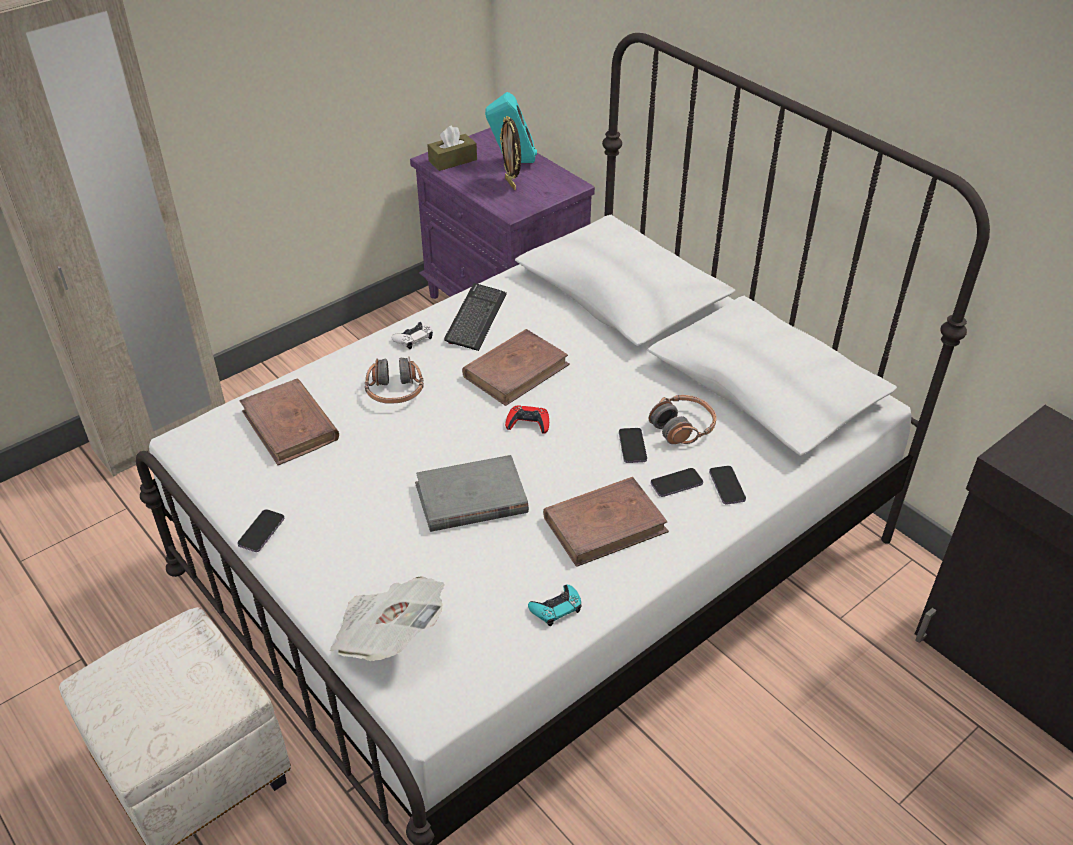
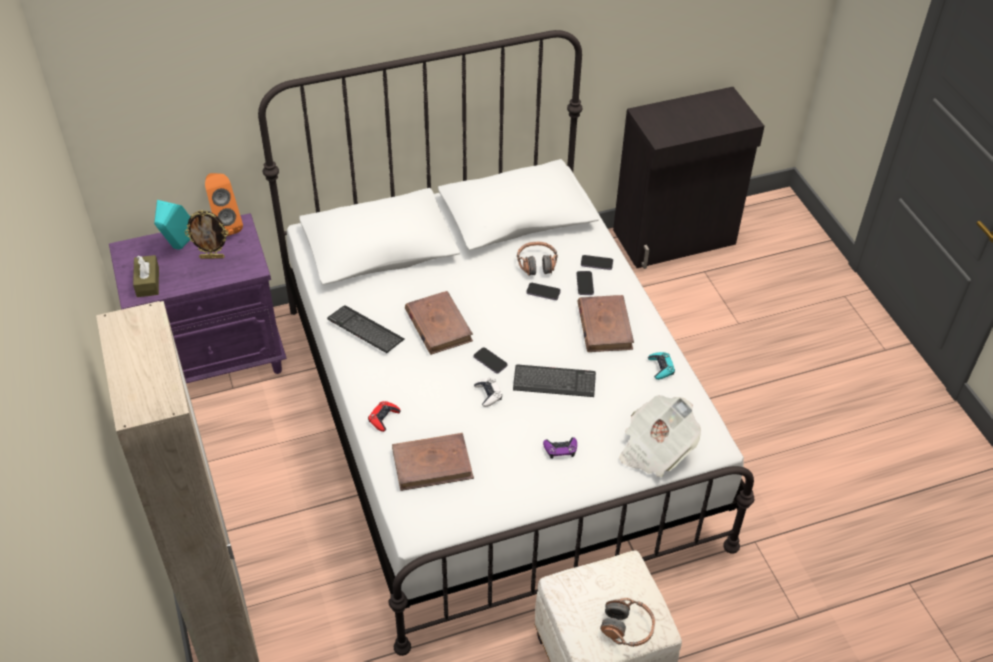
camera: 70 degrees left, 5 degrees up
phone [237,509,284,552] -> phone moved to [474,347,507,373]
headphones [365,357,424,404] -> headphones moved to [600,598,655,647]
white game controller [391,322,433,349] -> white game controller moved to [474,378,502,407]
grey book [415,455,529,532] -> keyboard [513,364,596,397]
red game controller [505,405,549,434] -> red game controller moved to [368,401,401,432]
none -> orange speaker [205,173,243,236]
none -> purple game controller [543,437,577,459]

